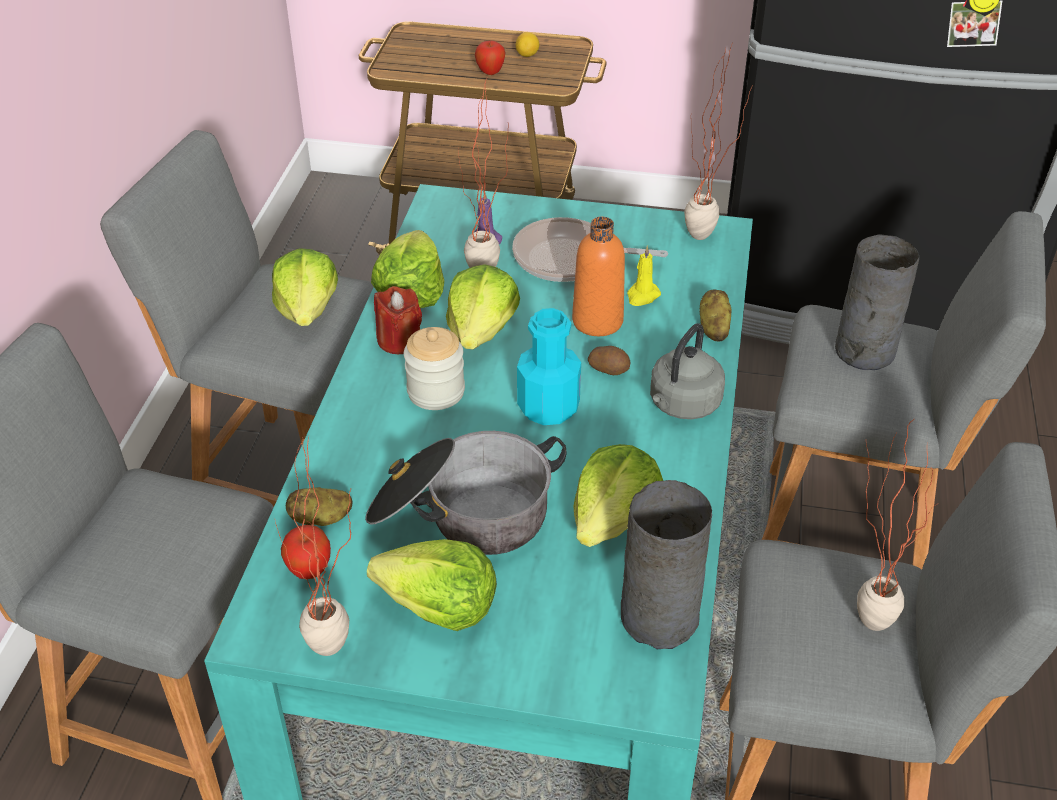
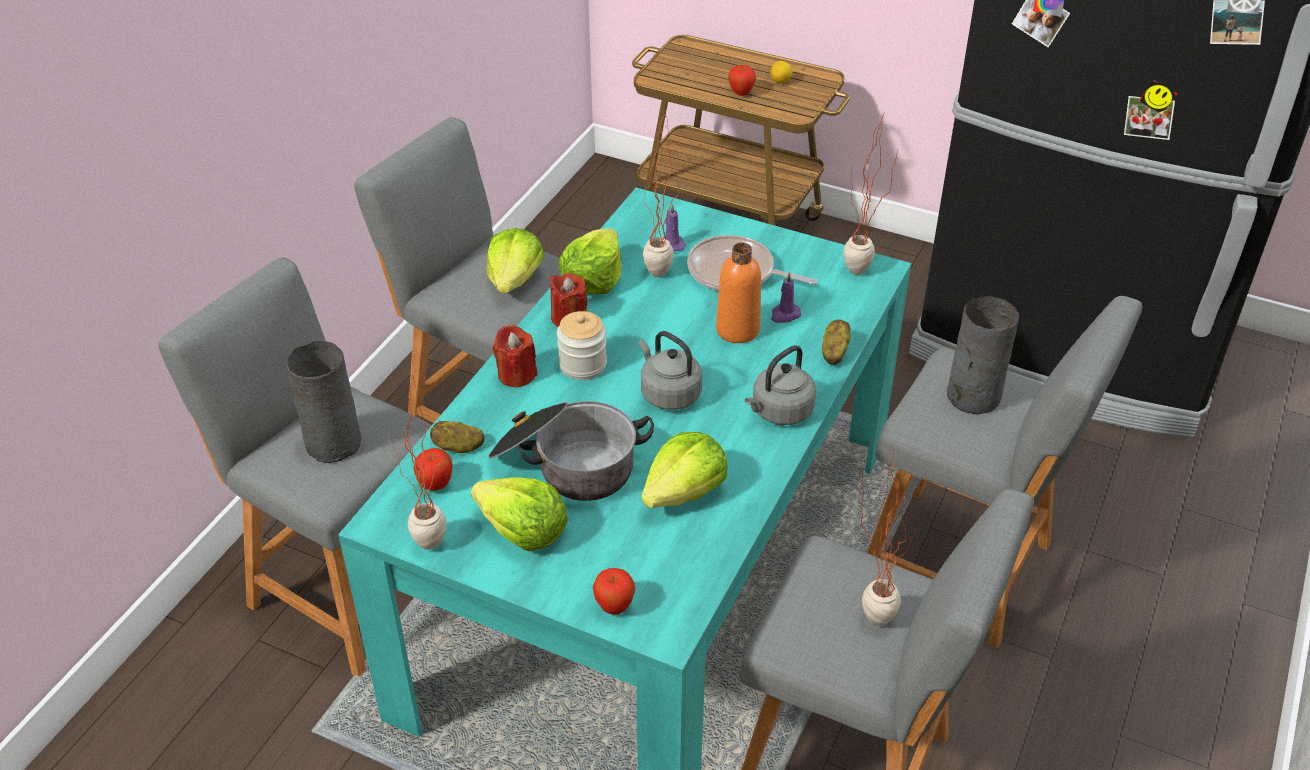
camera: 15 degrees right, 0 degrees up
lettuce [446,264,520,350] -> none
turquoise bottle [517,308,581,425] -> grey kettle [639,331,702,410]
potato [588,346,631,375] -> none
grey vase [621,480,712,649] -> grey vase moved to [286,341,361,463]
yellow candle [627,245,661,306] -> purple candle [771,272,801,323]
none -> red candle [493,324,537,387]
none -> apple [593,568,636,615]

